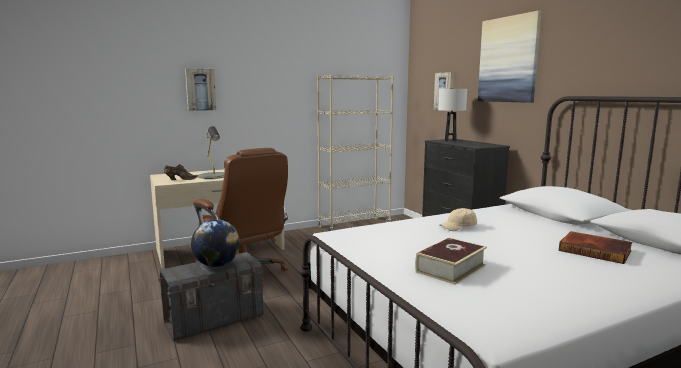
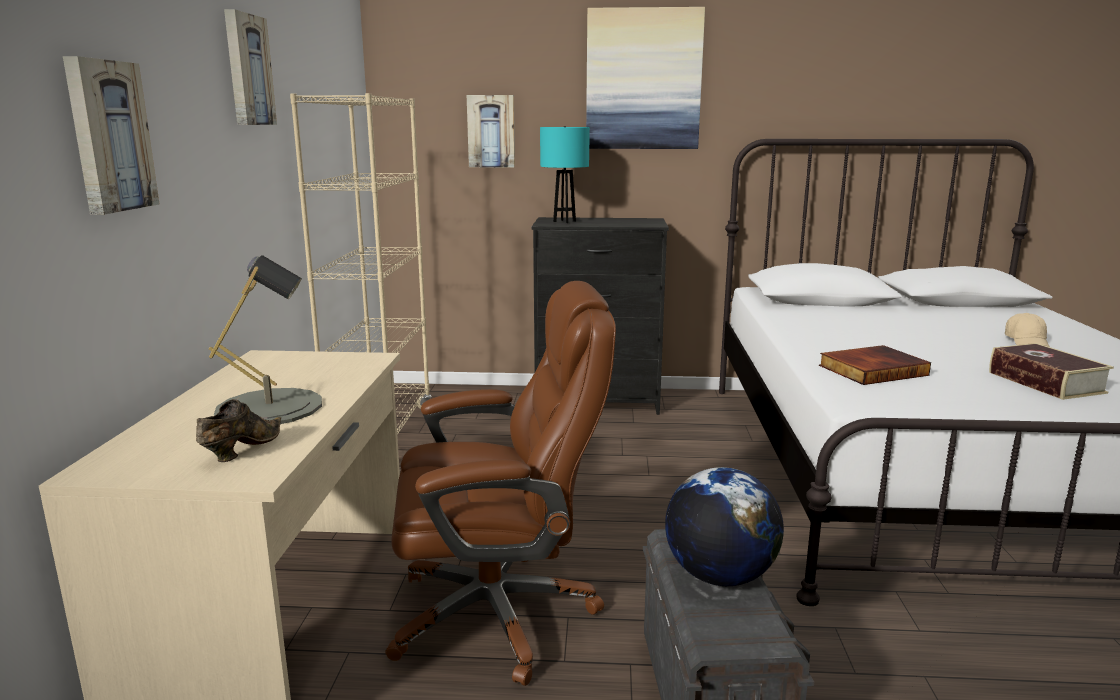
camera: 60 degrees left, 5 degrees up
white table lamp [438,88,467,141] -> turquoise table lamp [540,126,590,223]
beige cap [439,208,477,231] -> beige cap moved to [1005,313,1050,347]
book [559,231,633,264] -> book moved to [819,345,931,385]
none -> picture [224,9,277,125]

